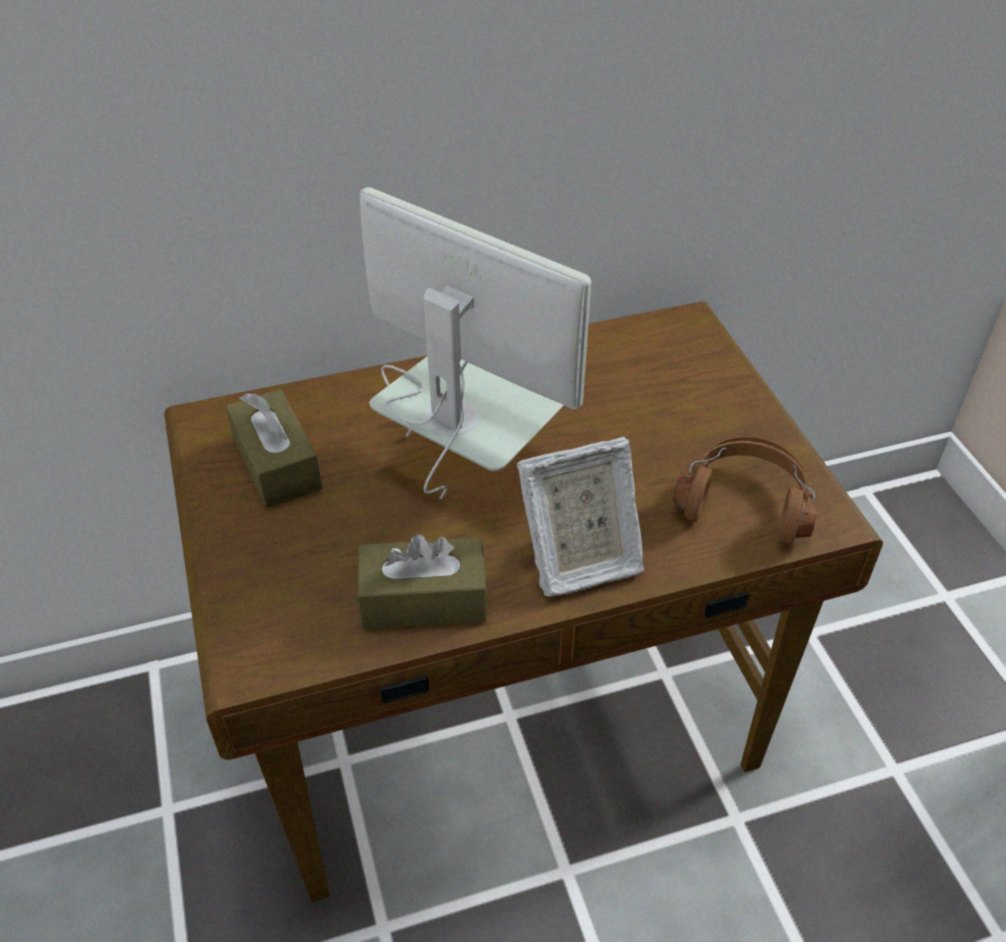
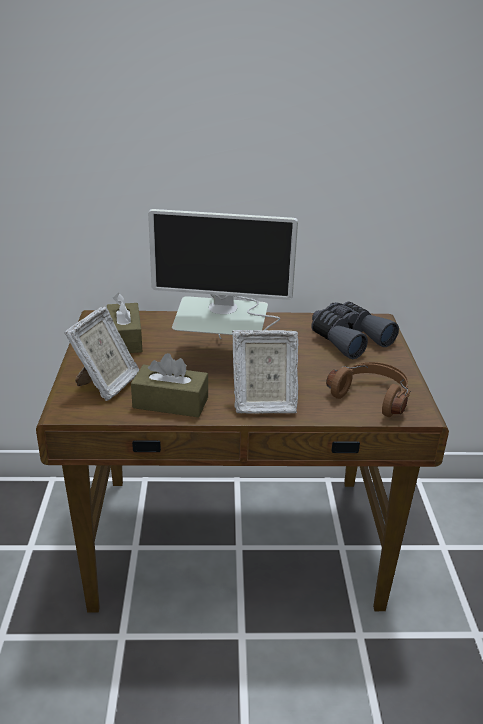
camera: 15 degrees right, 15 degrees down
monitor [359,187,591,499] -> monitor turned 135 degrees clockwise [148,209,298,339]
none -> picture frame [65,307,139,401]
none -> grey binoculars [311,302,399,359]

